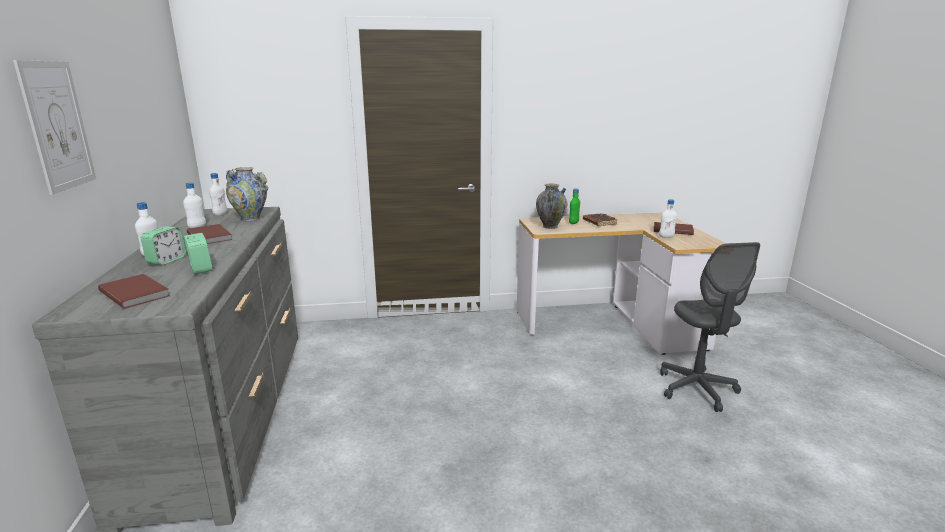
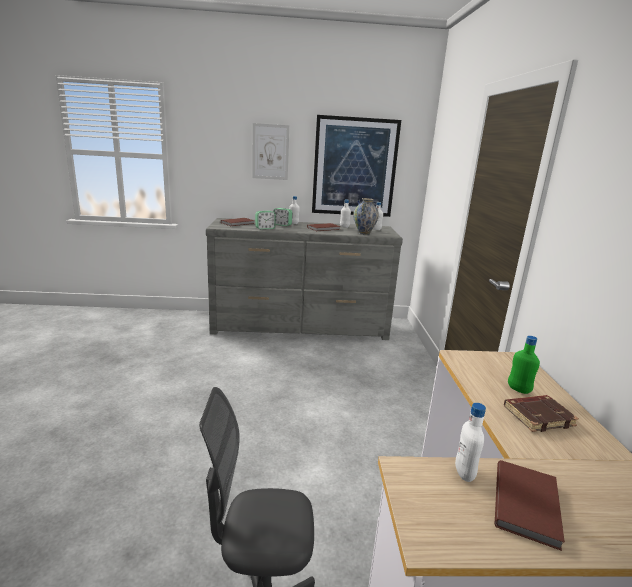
camera: 95 degrees right, 0 degrees up
vase [536,184,568,229] -> none
none -> picture [312,115,401,217]

